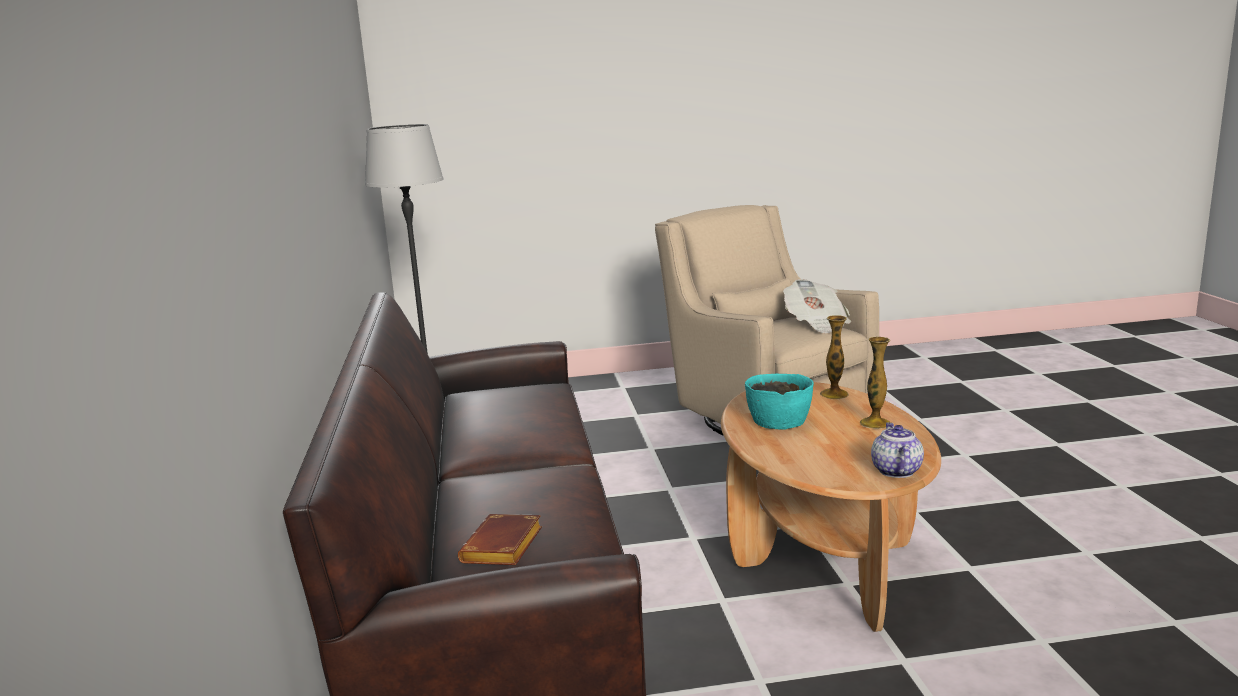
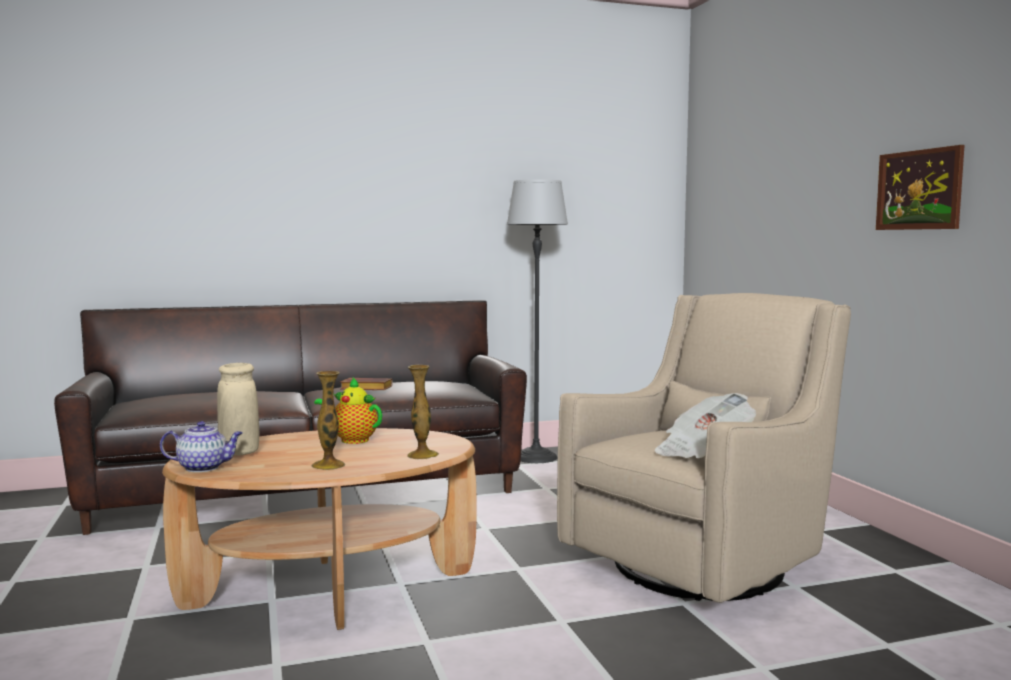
camera: 80 degrees right, 10 degrees down
brown book [458,514,542,565] -> brown book moved to [340,378,392,390]
turquoise bowl [745,374,814,430] -> teapot [314,377,382,444]
none -> beige vase [217,363,259,456]
none -> picture [876,145,965,230]

